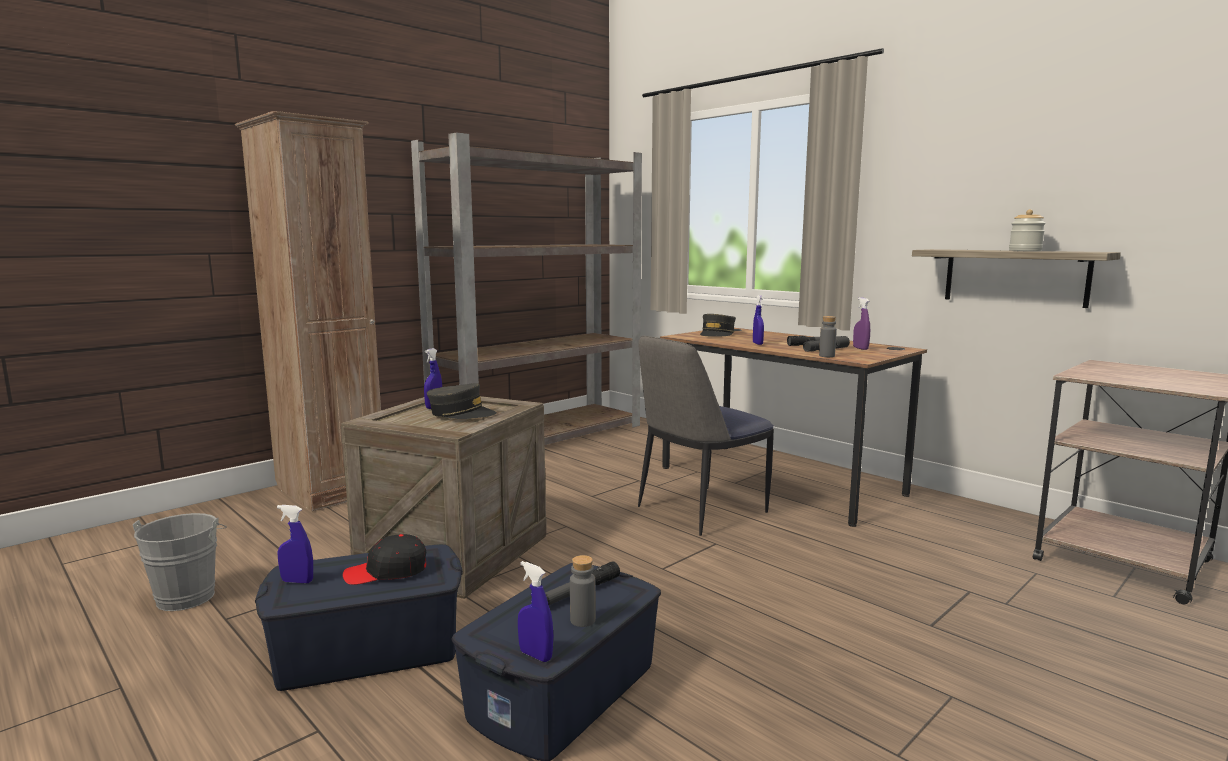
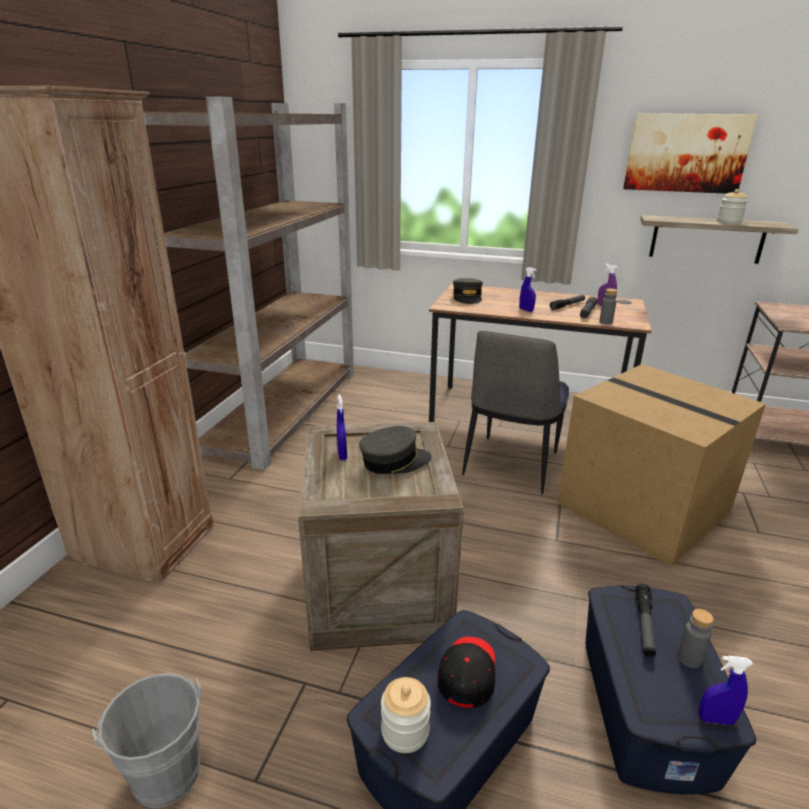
camera: 30 degrees left, 15 degrees up
blue spray bottle [277,505,313,583] -> jar [381,677,431,753]
black cap [343,534,427,585] -> black cap turned 150 degrees clockwise [437,636,496,708]
none -> cardboard box [557,364,766,566]
none -> picture [623,113,757,194]

